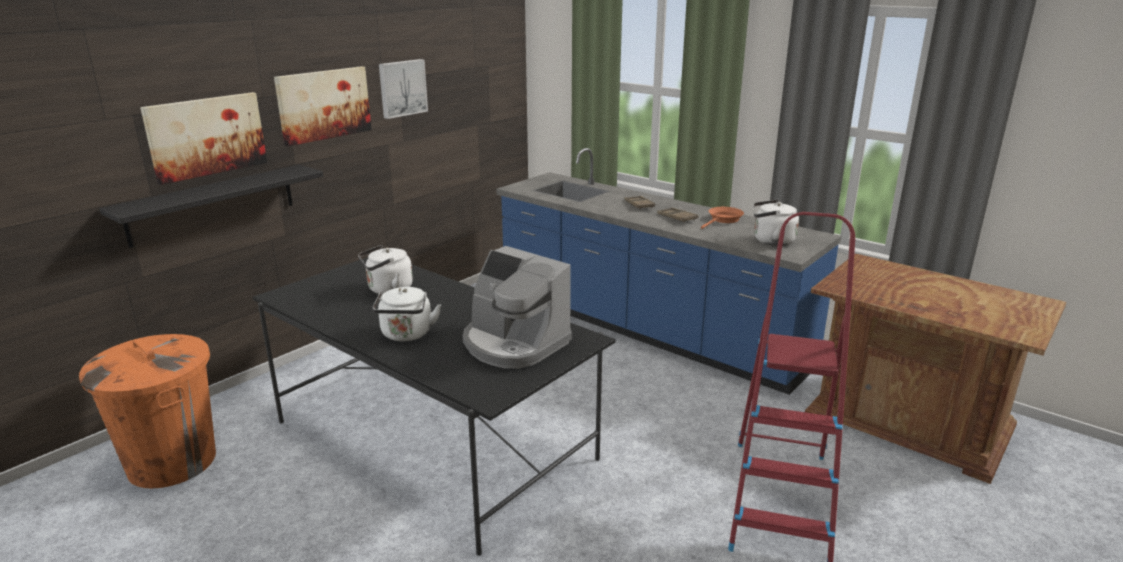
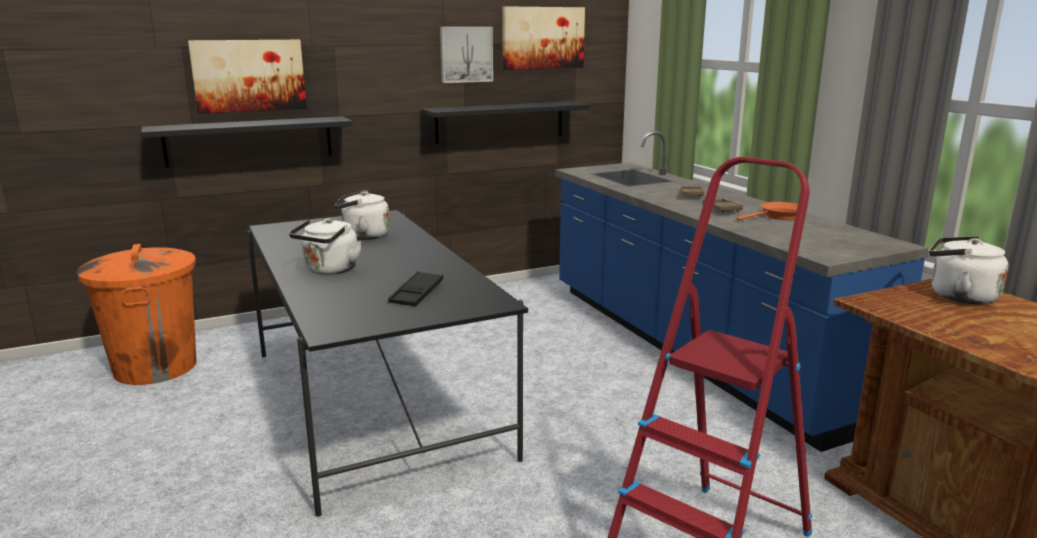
camera: 25 degrees right, 5 degrees down
picture [274,66,372,146] -> picture moved to [502,6,585,70]
coffee machine [463,246,572,369] -> black tray [388,271,443,306]
white kettle [753,199,799,246] -> white kettle moved to [929,236,1009,304]
none -> black shelf [421,101,590,144]

